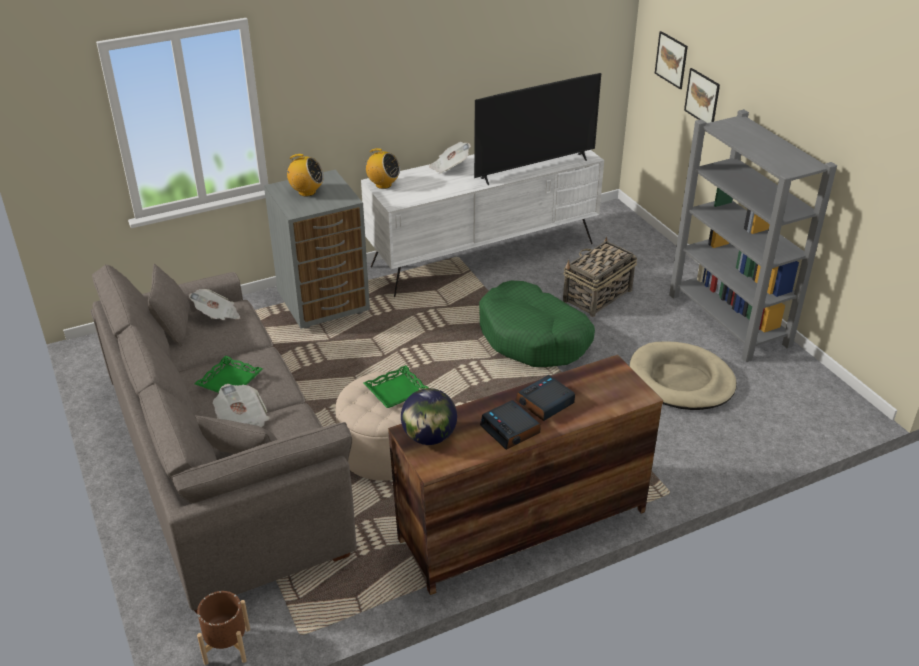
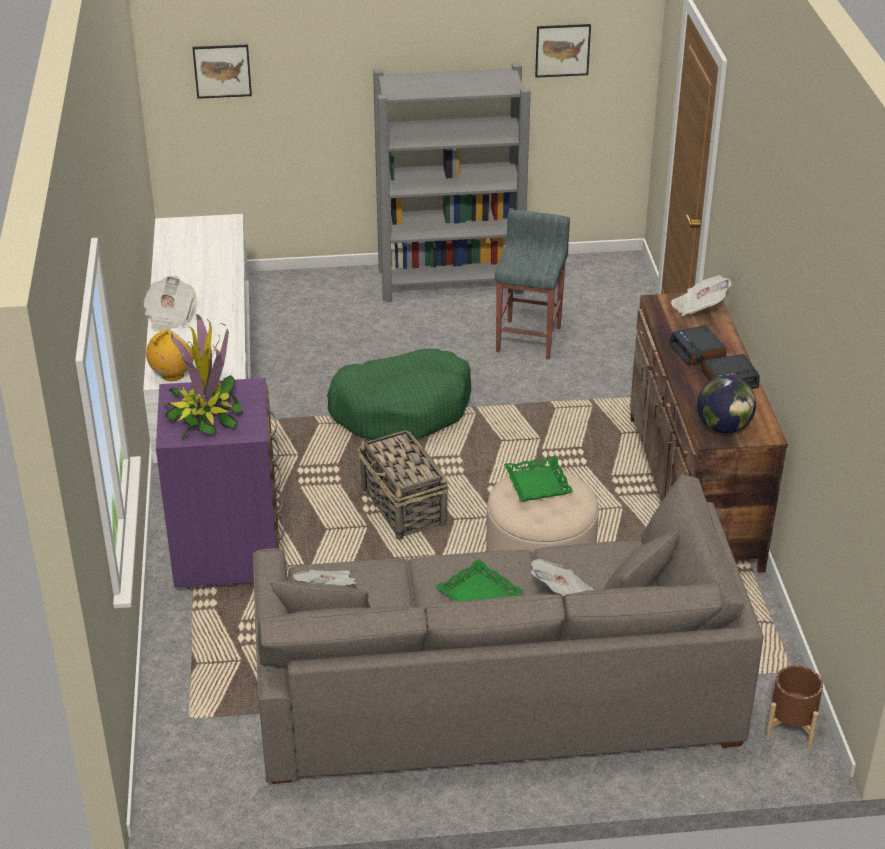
camera: 70 degrees left, 0 degrees up
grey dresser [264,170,370,329] -> purple dresser [156,378,285,591]
radio [285,154,324,196] -> potted plant [161,314,243,439]
television [474,73,601,185] -> none
basket [563,237,637,317] -> basket moved to [357,430,449,540]
beige dog bed [629,341,737,410] -> grey stool [495,210,570,359]
picture [684,68,720,123] -> picture moved to [535,24,591,78]
none -> newspaper [671,275,732,316]

